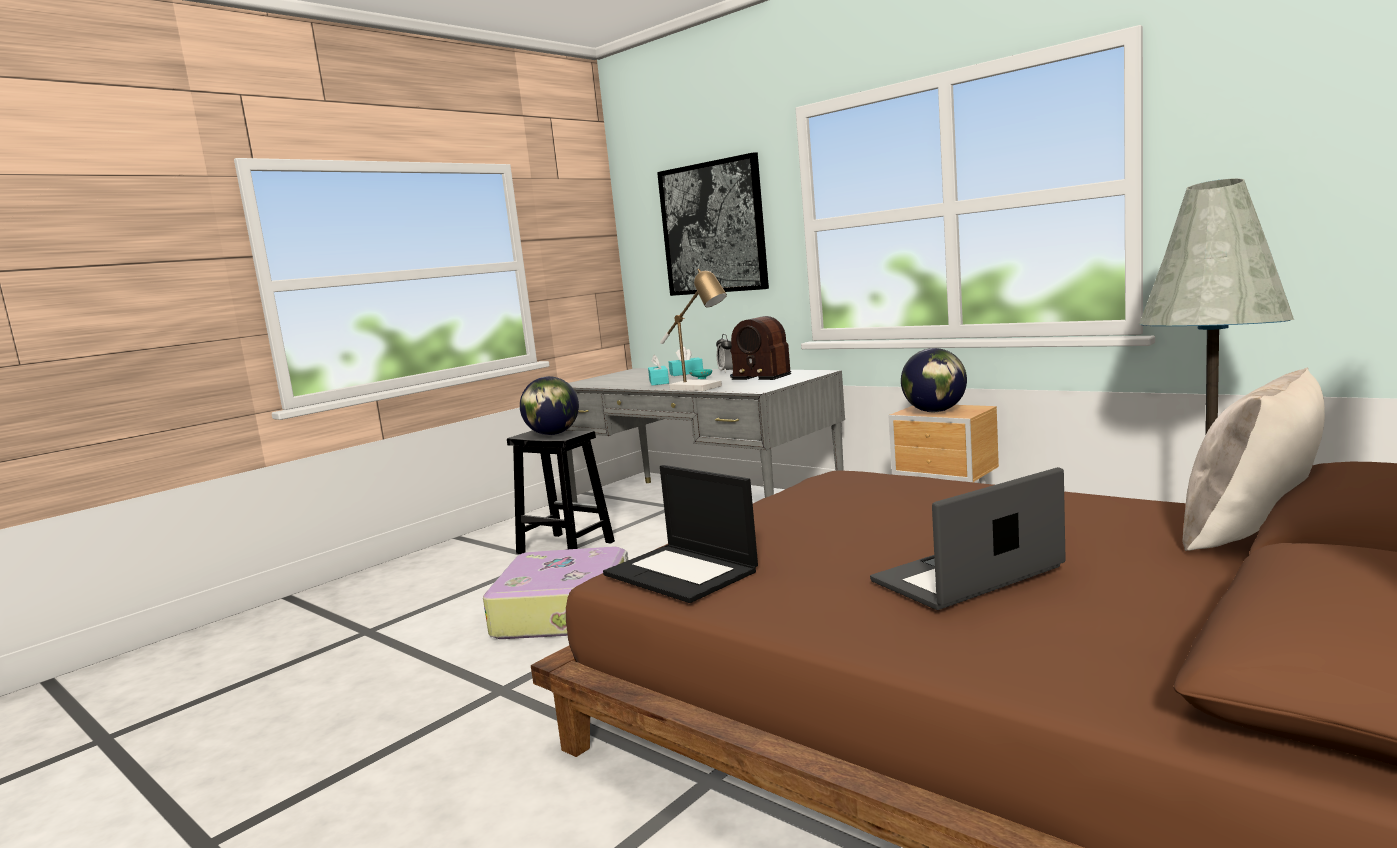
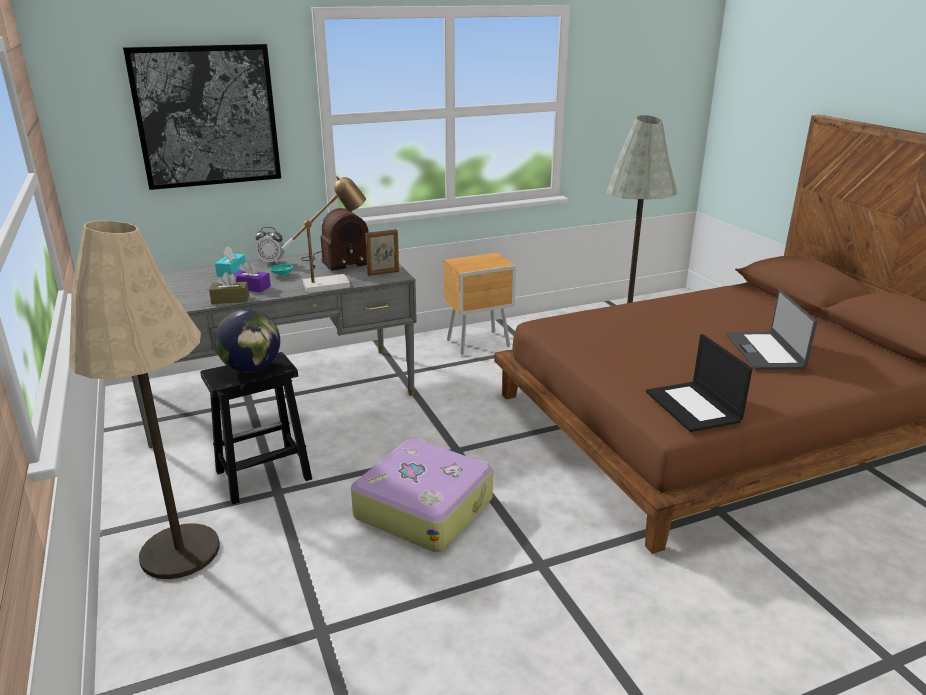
camera: 65 degrees left, 15 degrees up
laptop [603,465,758,603] -> laptop turned 90 degrees clockwise [646,334,753,432]
turquoise tissue box [648,355,669,385] -> purple tissue box [234,261,271,293]
globe [901,348,967,412] -> none
beige pillow [1182,367,1325,551] -> none
none -> beige floor lamp [69,221,220,579]
none -> brown tissue box [209,272,249,304]
none -> picture frame [365,229,399,276]

